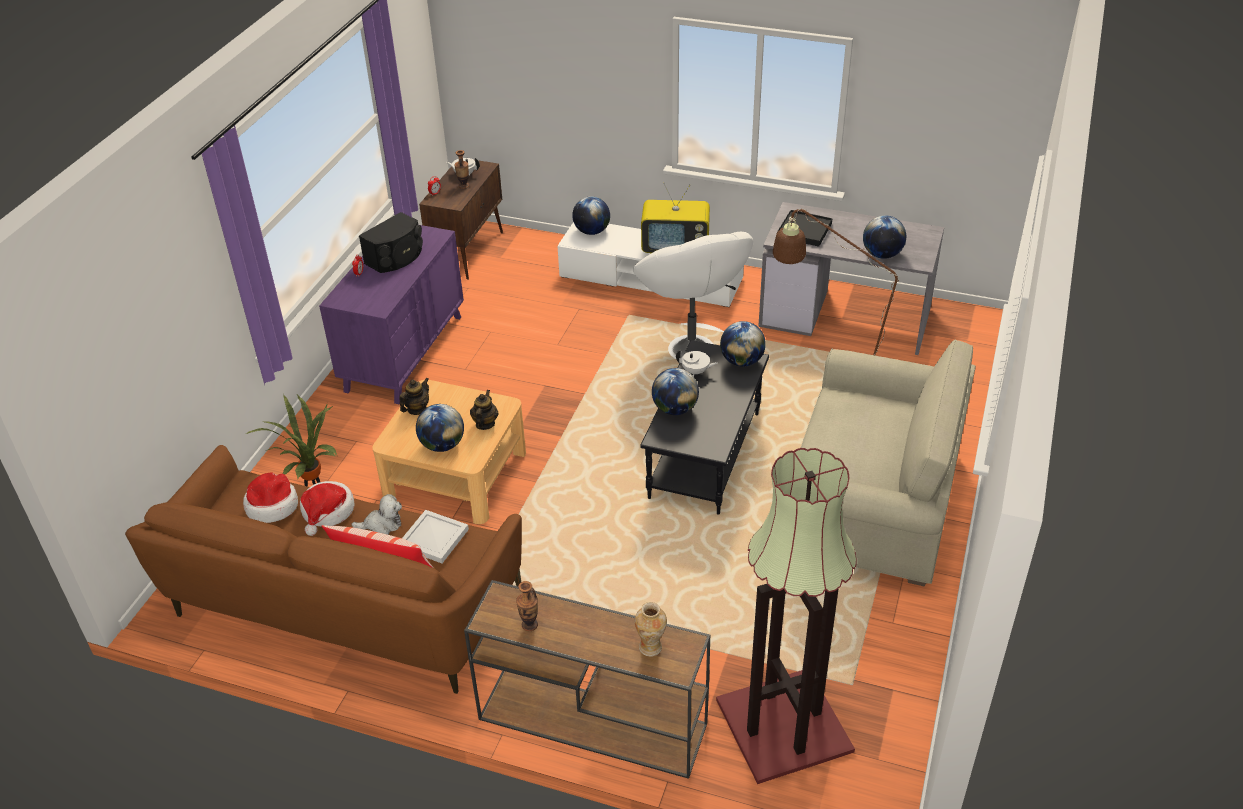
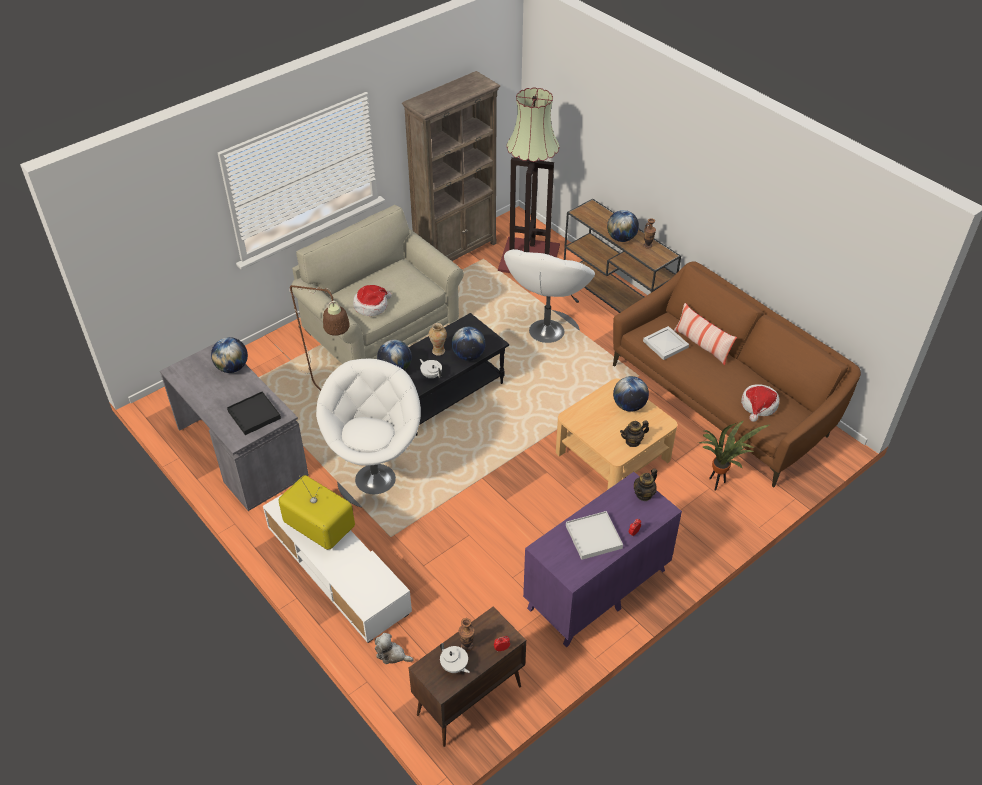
camera: 150 degrees left, 5 degrees up
hat [300,481,354,536] -> hat moved to [353,285,392,316]
plush toy [351,494,402,535] -> plush toy moved to [375,633,413,664]
black speaker [359,212,423,273] -> white tray [566,511,623,560]
teapot [470,390,499,430] -> teapot moved to [634,468,657,501]
globe [572,196,610,235] -> globe moved to [607,210,639,242]
vase [635,602,667,657] -> vase moved to [429,323,447,356]
none -> brown bookcase [402,71,500,261]
none -> white armchair [504,249,595,343]

